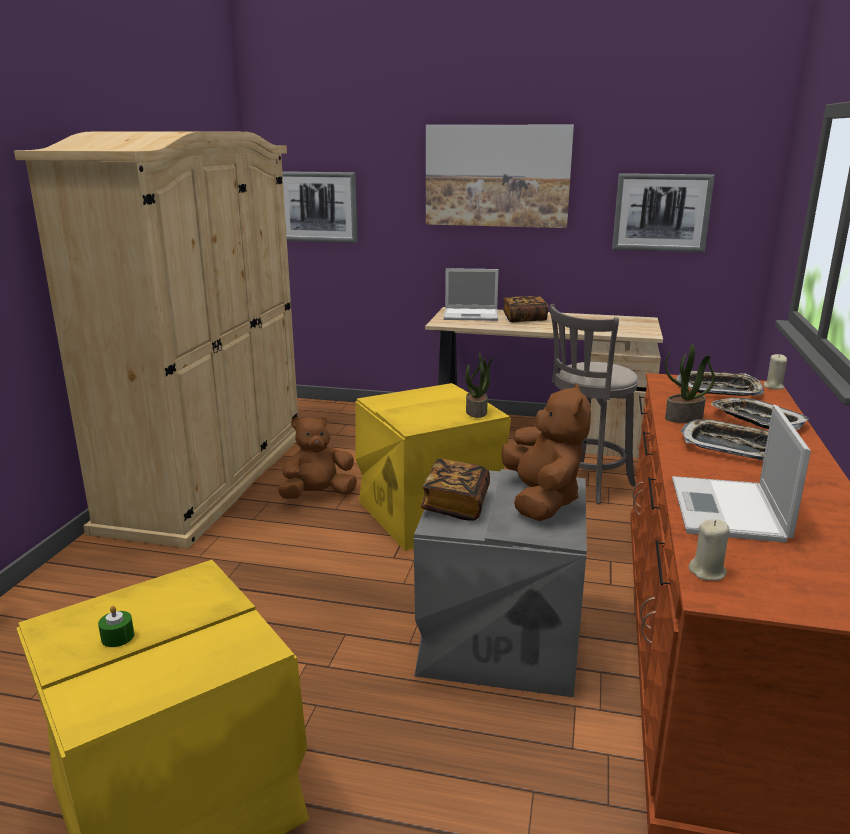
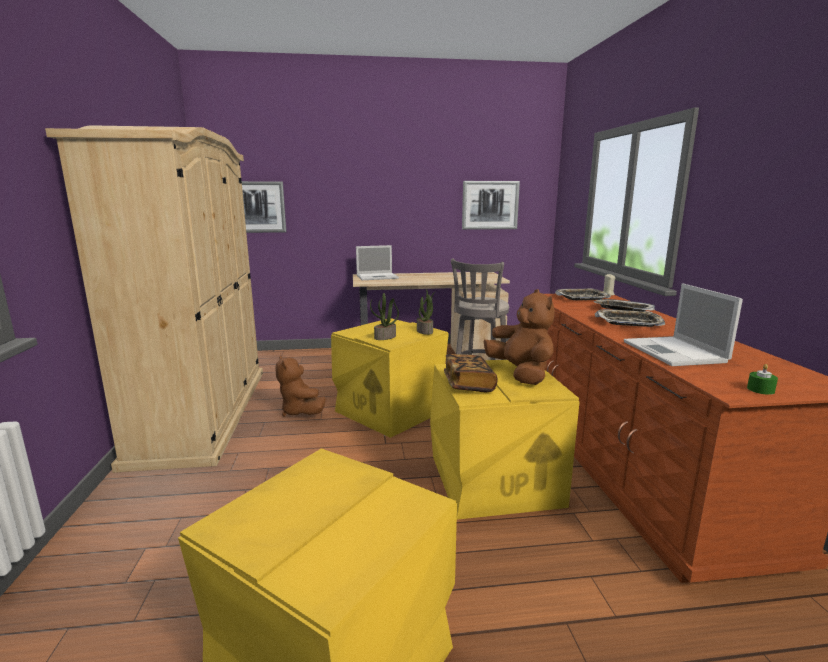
camera: 20 degrees left, 5 degrees down
green candle [98,606,134,647] -> green candle moved to [747,364,778,395]
brown plush toy [277,415,357,499] -> brown plush toy turned 75 degrees counterclockwise [275,355,326,416]
grey storage box [414,469,587,697] -> yellow storage box [430,360,580,520]
picture [426,125,574,228] -> none
book [503,296,549,322] -> none
potted plant [665,344,715,423] -> potted plant moved to [370,293,399,340]
beige candle [688,519,730,581] -> none

